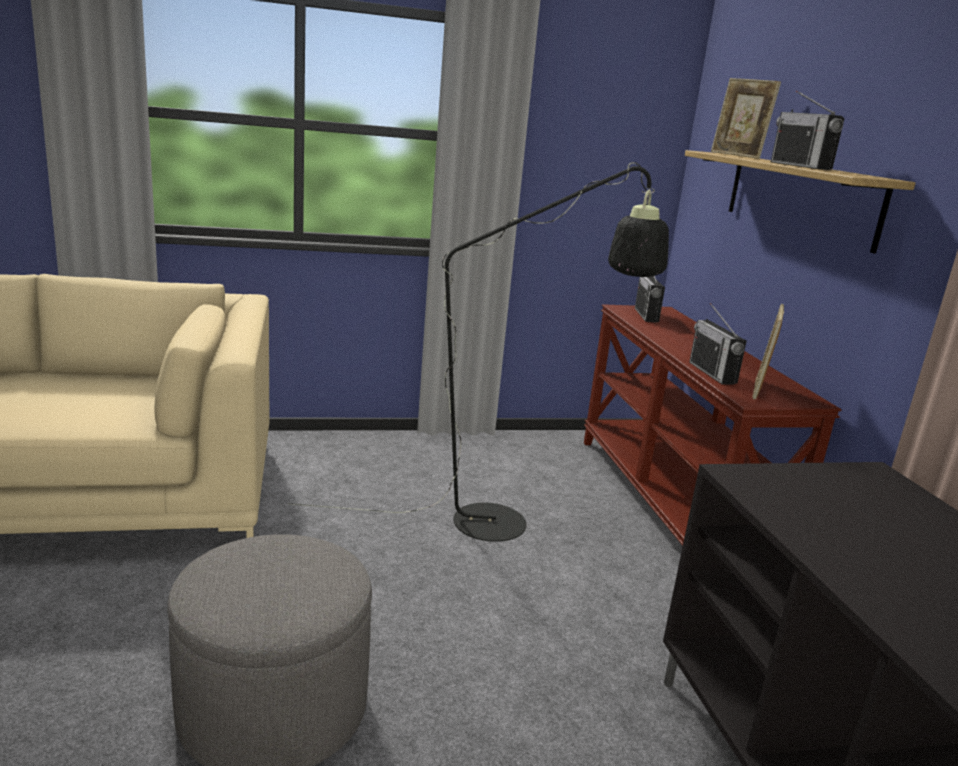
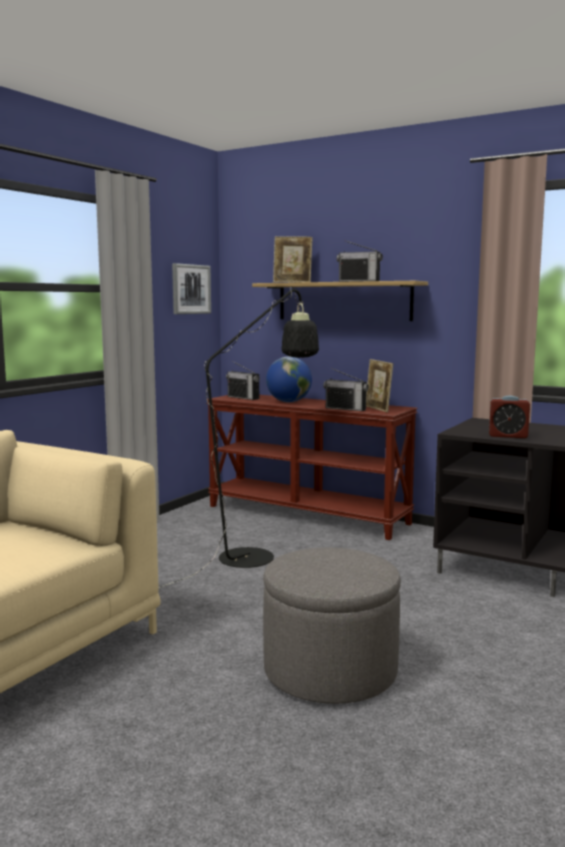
camera: 45 degrees left, 10 degrees down
none -> picture [172,263,211,314]
none -> globe [266,356,312,402]
none -> alarm clock [489,395,530,438]

